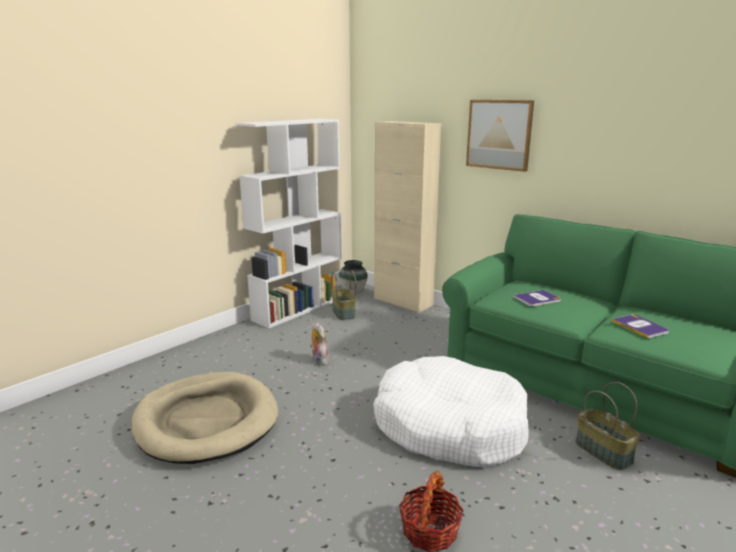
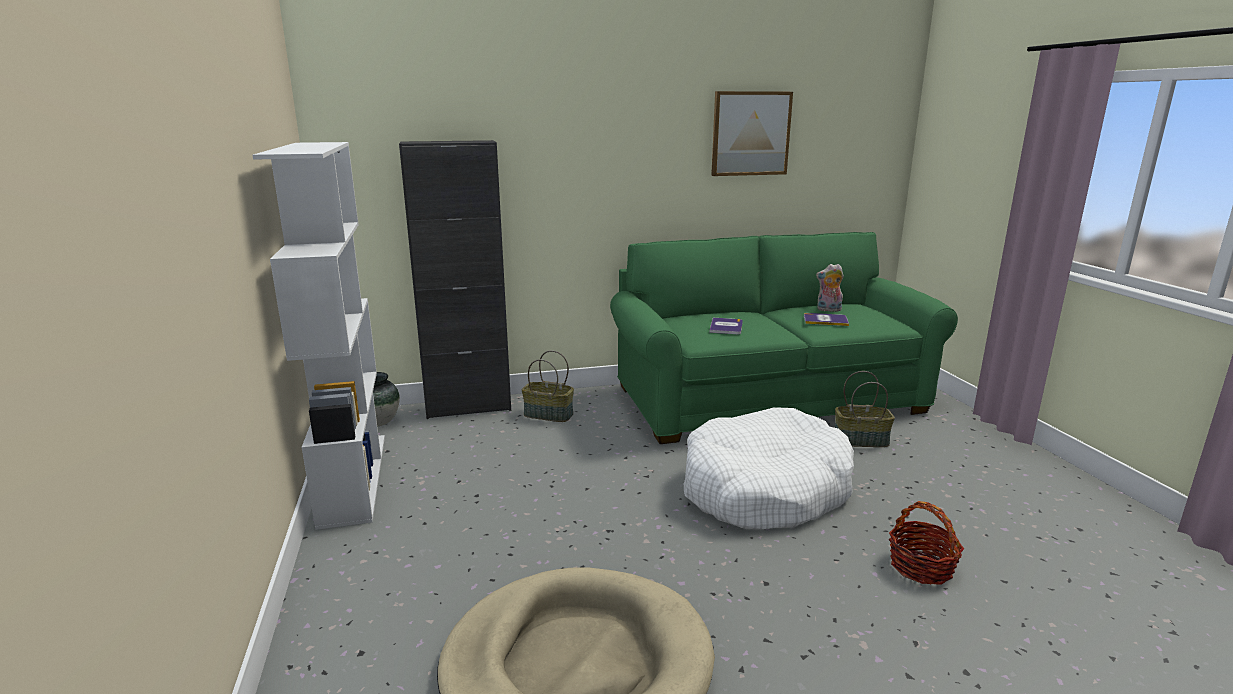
camera: 55 degrees left, 0 degrees up
plush toy [310,323,329,365] -> plush toy moved to [816,264,844,312]
basket [331,270,356,320] -> basket moved to [521,350,574,422]
beige cabinet [374,121,441,313] -> black cabinet [399,140,511,419]
picture [466,100,534,172] -> picture moved to [711,91,793,176]

